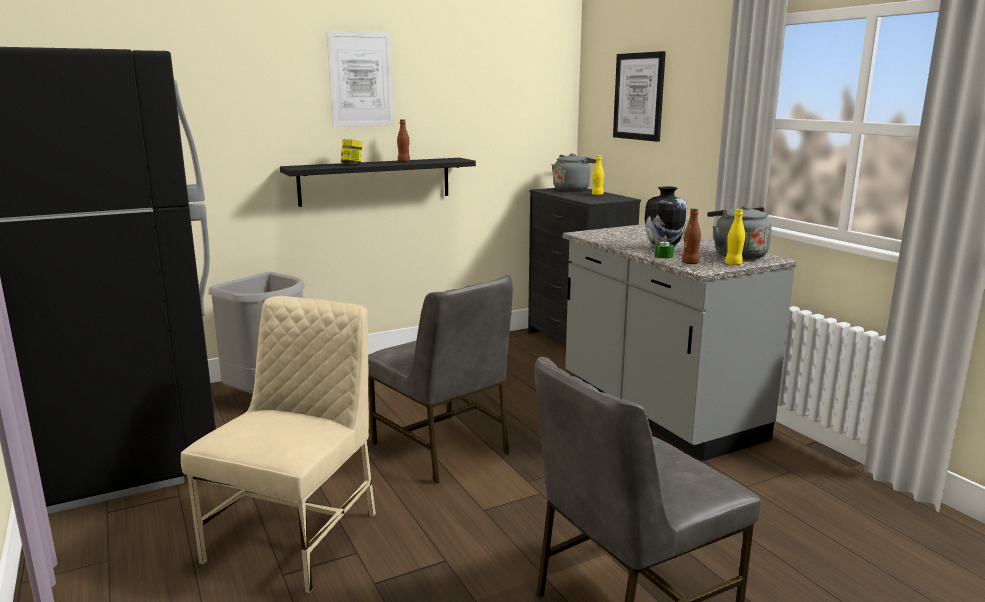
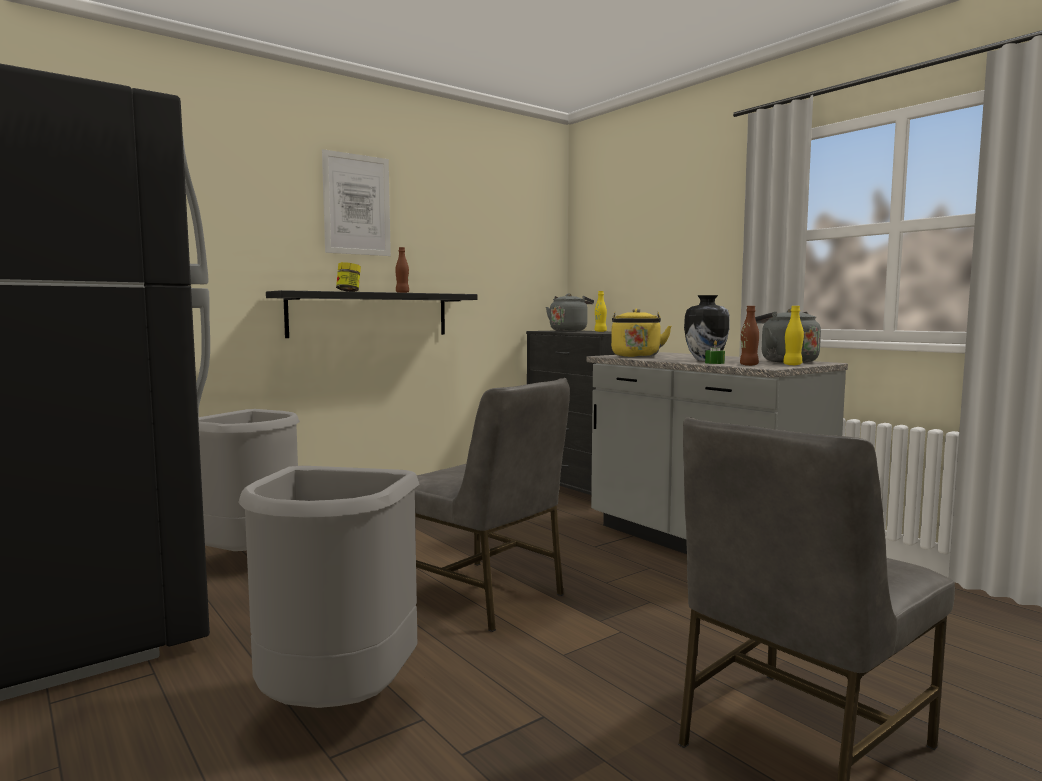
camera: 10 degrees left, 10 degrees down
beige chair [181,296,376,593] -> grey trash can [238,466,419,708]
picture [613,51,666,142] -> none
none -> yellow kettle [611,309,672,357]

